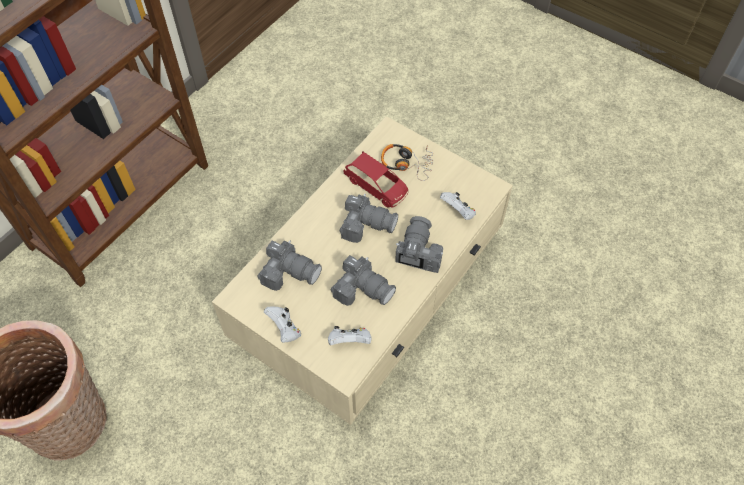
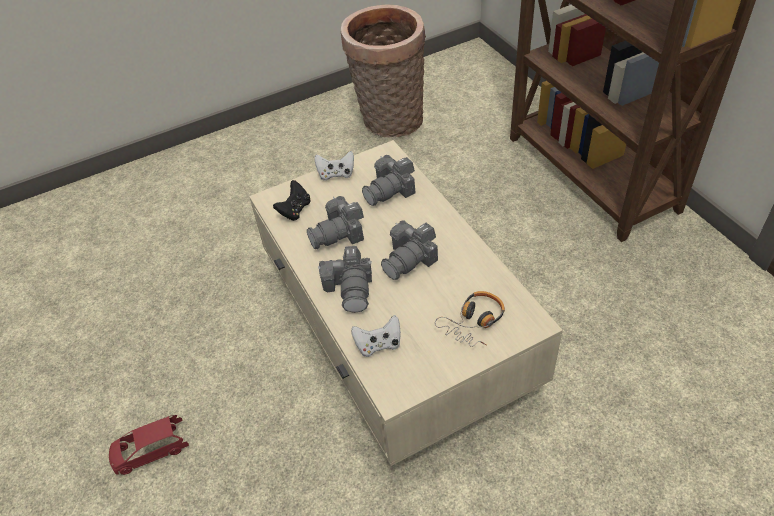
camera: 120 degrees right, 10 degrees down
white game controller [328,326,372,345] -> black game controller [273,180,310,221]
red toy car [343,151,408,208] -> red toy car moved to [109,415,189,475]
camera [395,216,443,273] -> camera turned 45 degrees clockwise [318,246,372,313]

